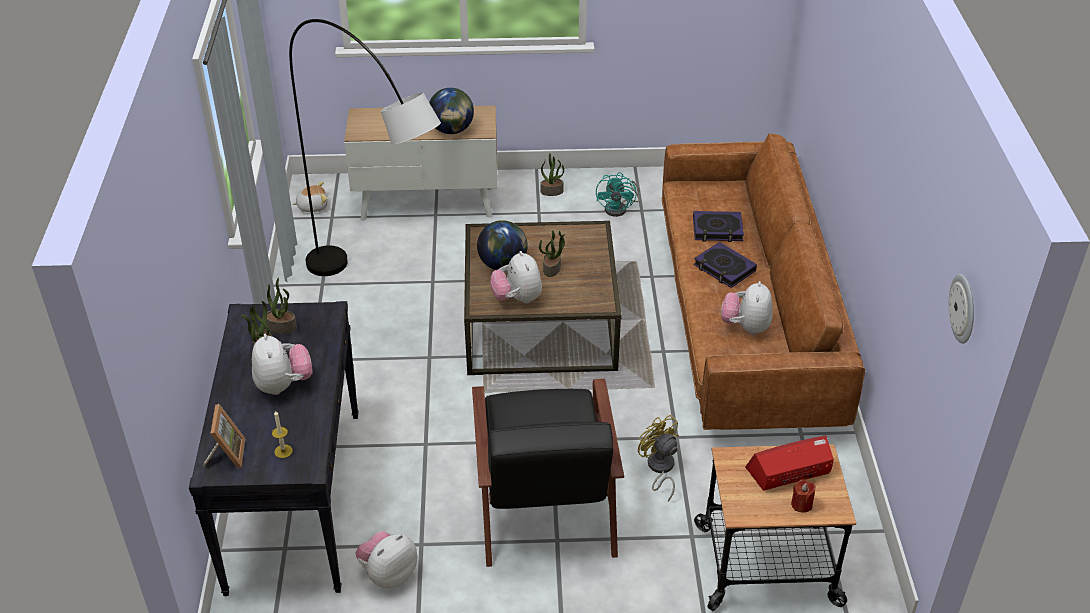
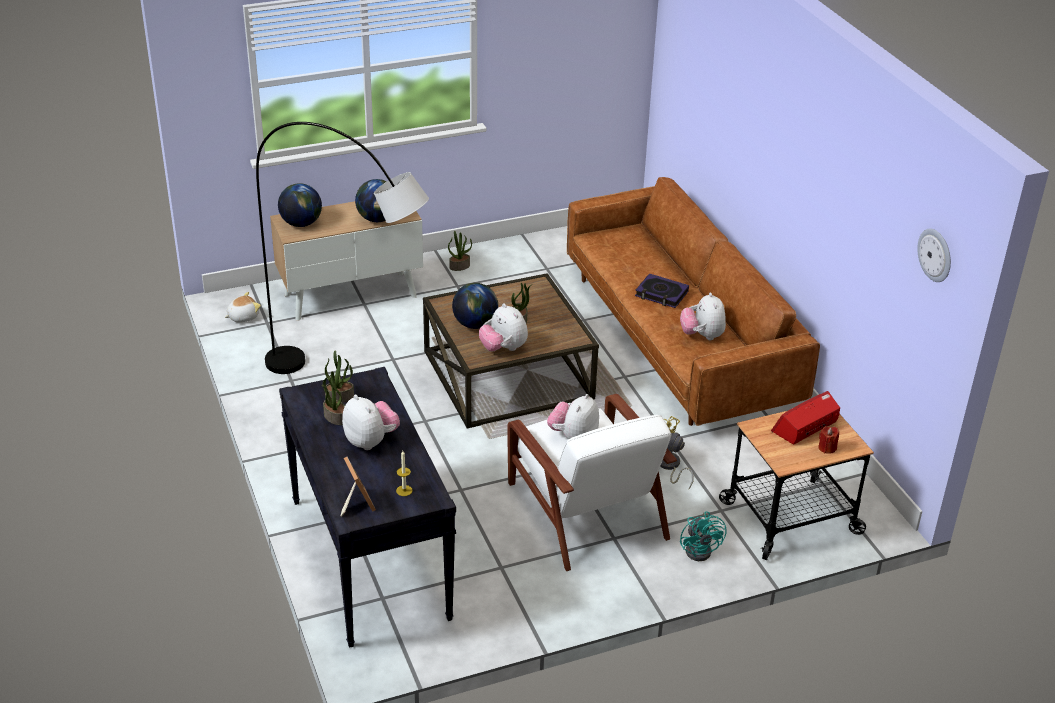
camera: 20 degrees left, 5 degrees down
plush toy [355,531,417,588] -> plush toy moved to [547,394,599,439]
black armchair [472,379,624,567] -> white armchair [507,394,677,571]
turquoise fan [596,172,640,217] -> turquoise fan moved to [680,511,726,561]
book [693,211,744,242] -> none
none -> globe [278,183,322,227]

